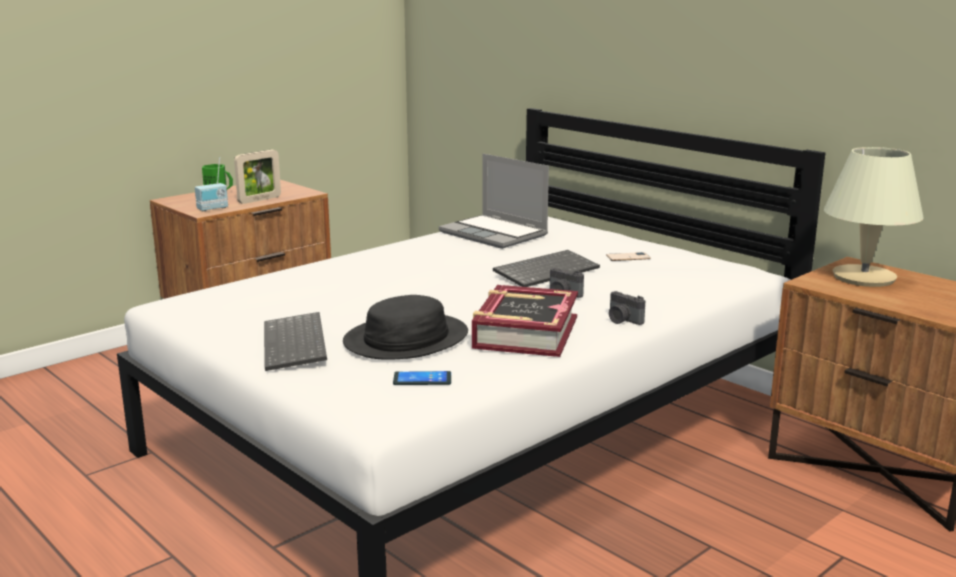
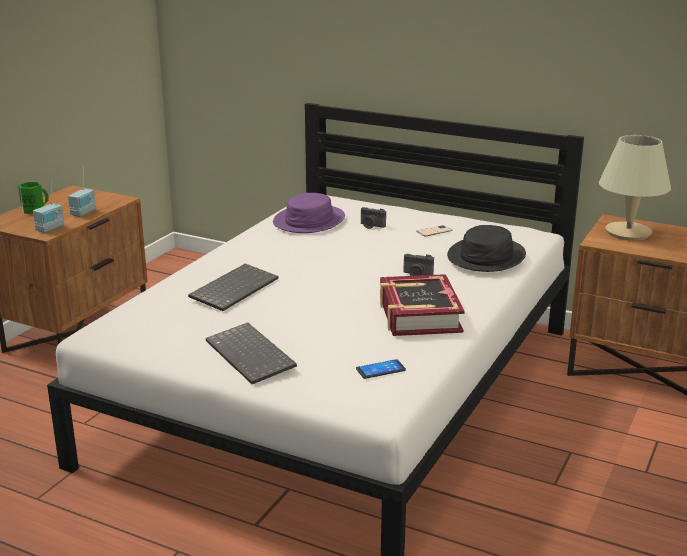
camera: 20 degrees left, 5 degrees up
picture frame [234,150,281,204] -> radio [68,166,96,217]
black hat [343,295,468,360] -> black hat moved to [447,225,526,272]
laptop [439,154,549,249] -> purple hat [273,193,345,233]
keyboard [493,250,600,287] -> keyboard moved to [188,264,278,311]
camera [609,291,645,325] -> camera moved to [361,207,386,229]

